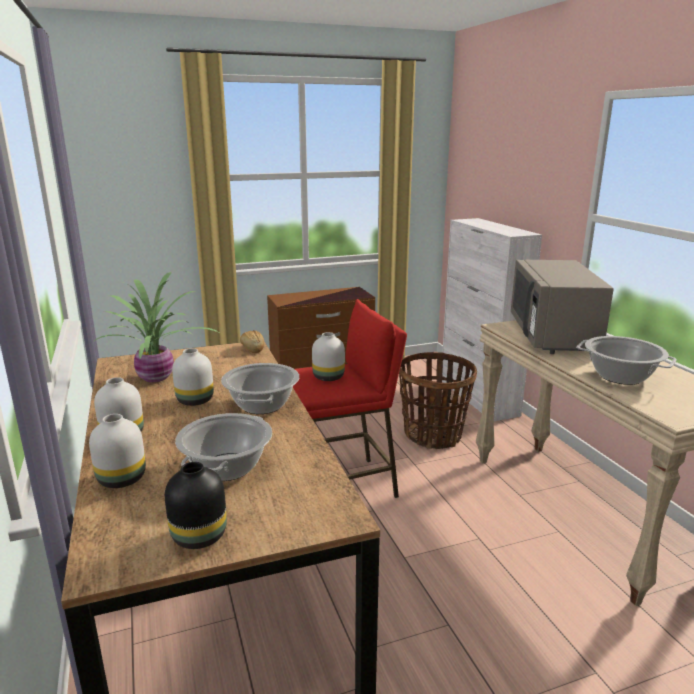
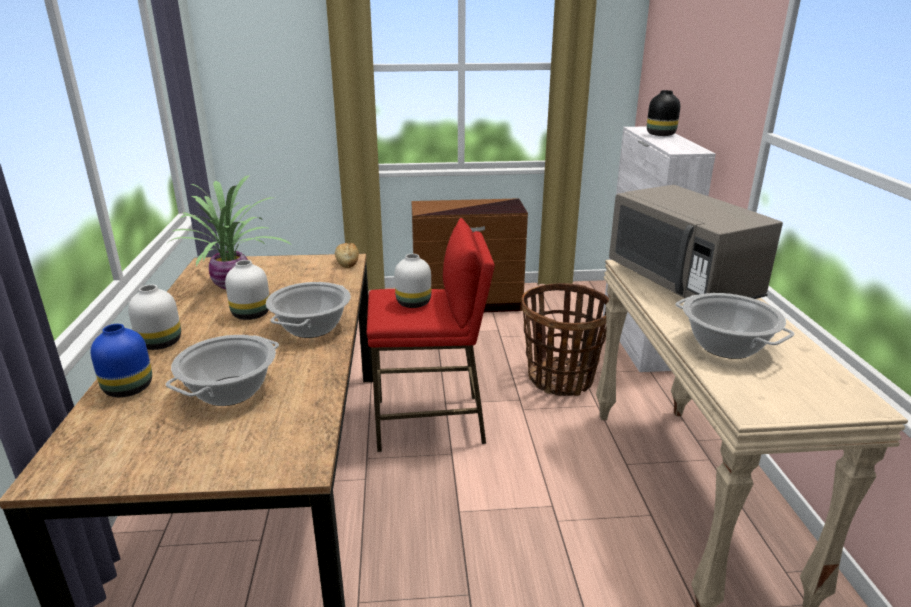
camera: 15 degrees right, 5 degrees up
white vase [89,414,146,488] -> blue vase [91,324,152,397]
black vase [165,462,227,549] -> black vase moved to [647,90,680,136]
grey microwave [511,260,614,355] -> grey microwave turned 45 degrees counterclockwise [609,185,783,299]

